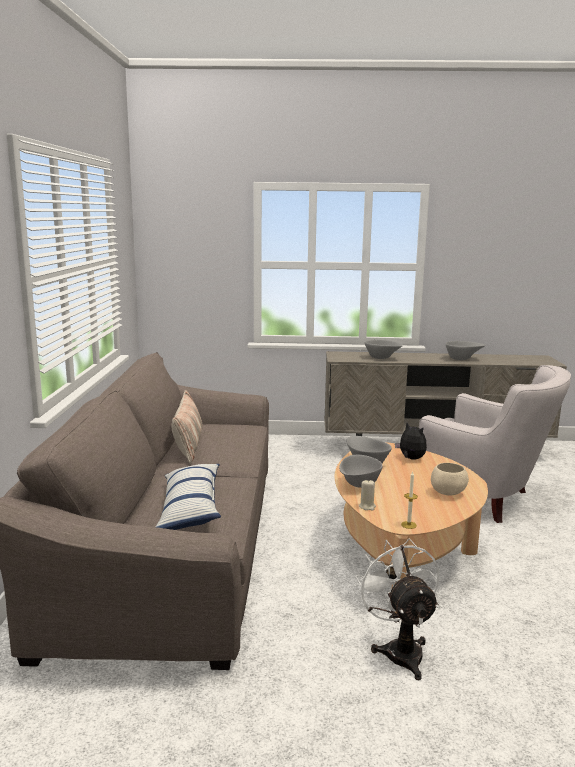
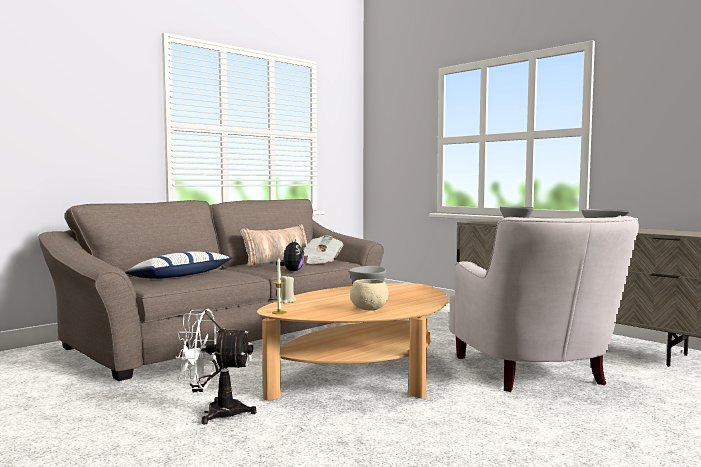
camera: 45 degrees right, 10 degrees down
grey bowl [339,455,383,488] -> none
white fan [356,538,439,680] -> white fan turned 120 degrees counterclockwise [175,309,257,425]
plush toy [395,423,427,460] -> plush toy moved to [276,240,304,271]
none -> newspaper [303,236,343,264]

